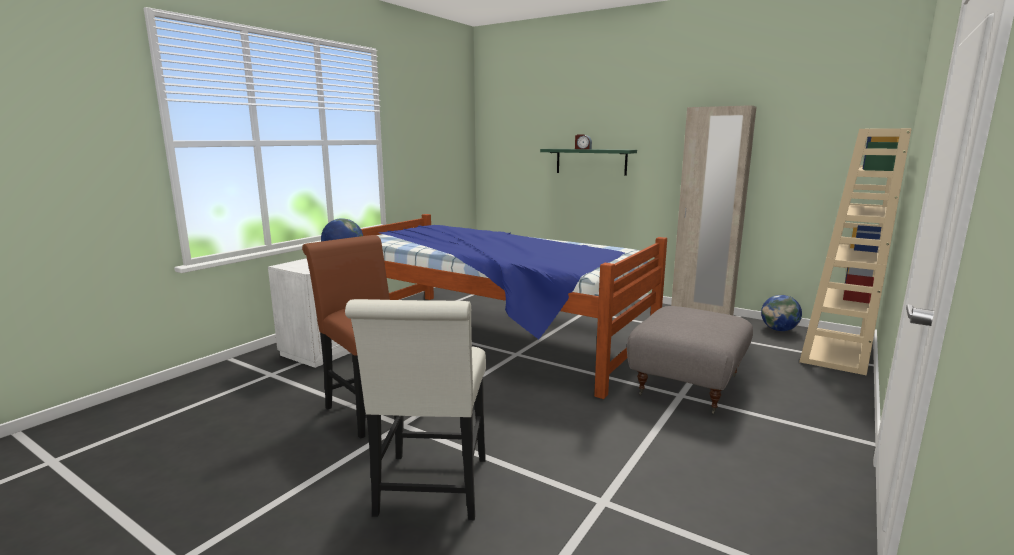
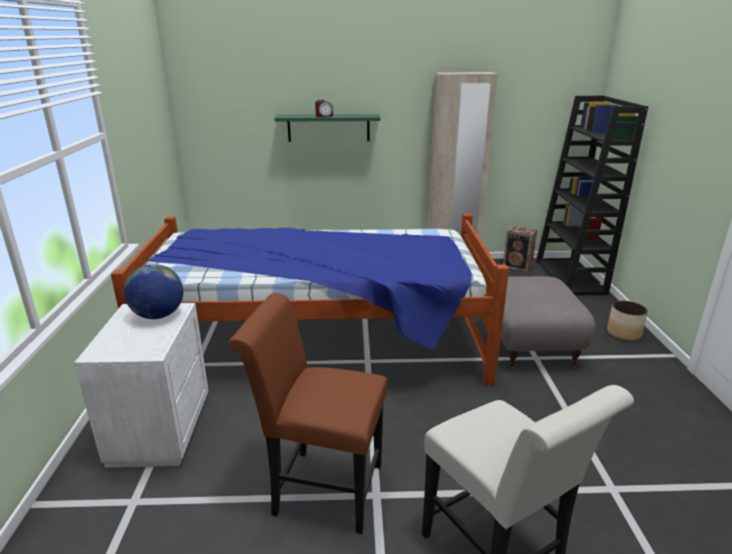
camera: 35 degrees left, 10 degrees up
globe [761,295,802,331] -> speaker [503,226,537,272]
beige bookcase [799,128,912,375] -> black bookcase [536,96,648,296]
none -> planter [607,301,648,341]

